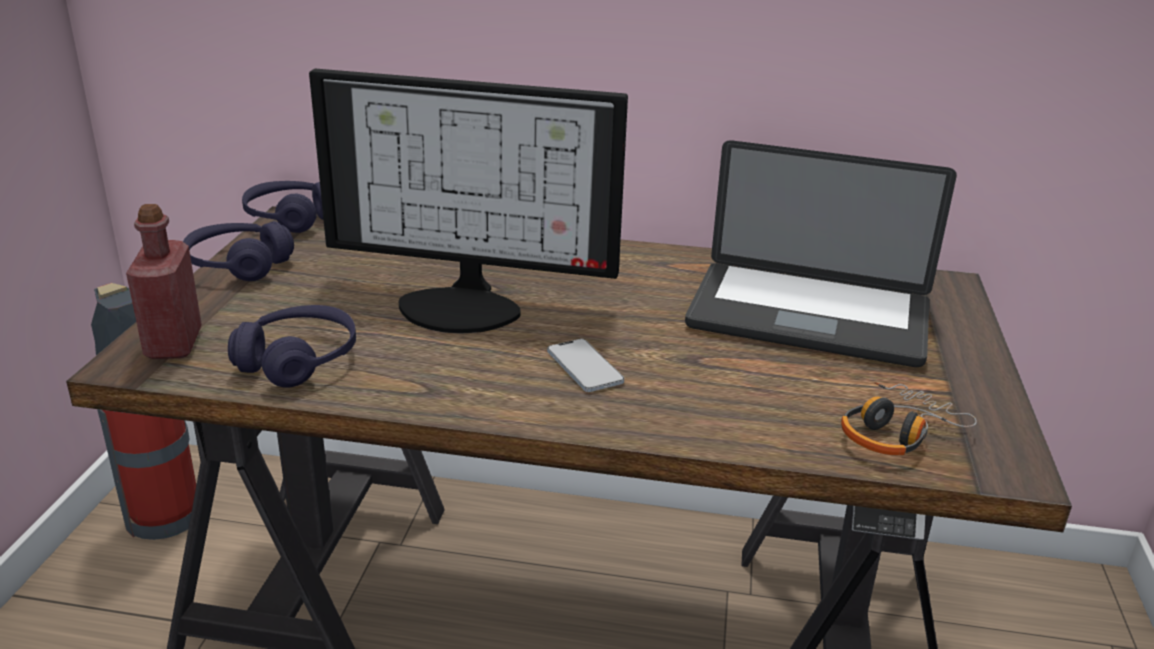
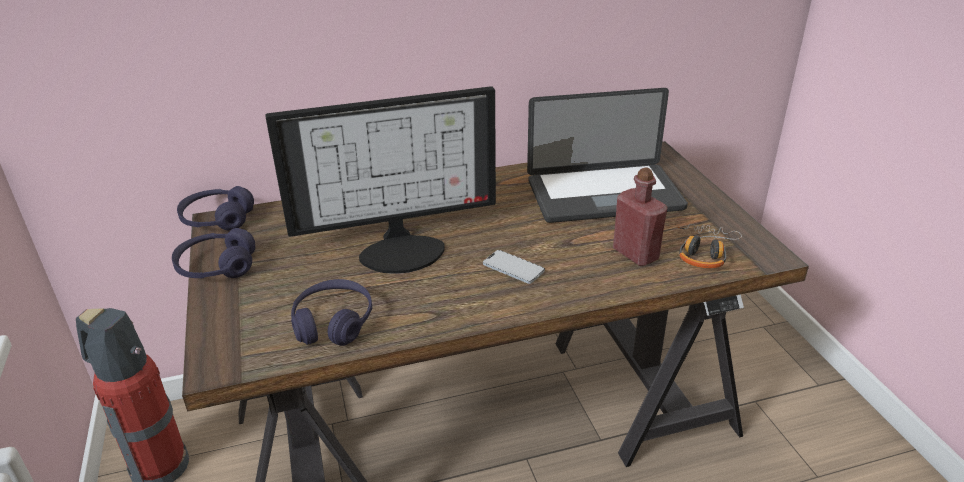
camera: 25 degrees left, 5 degrees up
red bottle [126,204,202,359] -> red bottle moved to [613,167,667,266]

